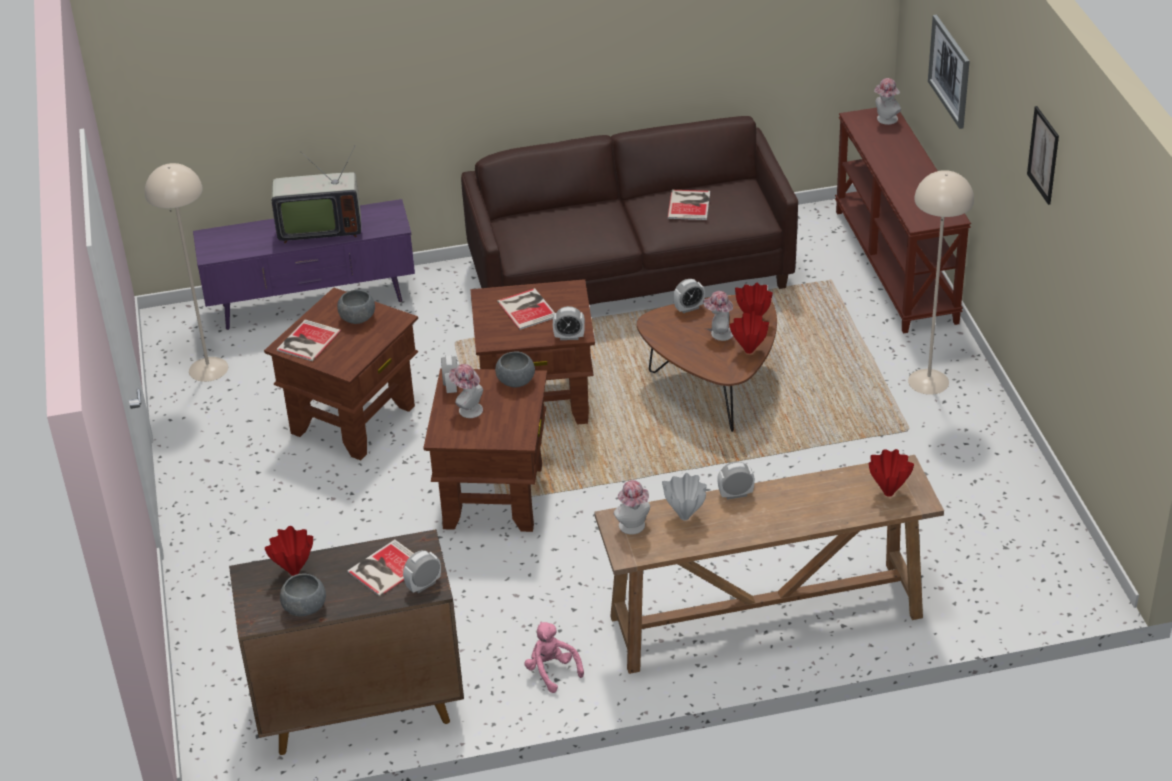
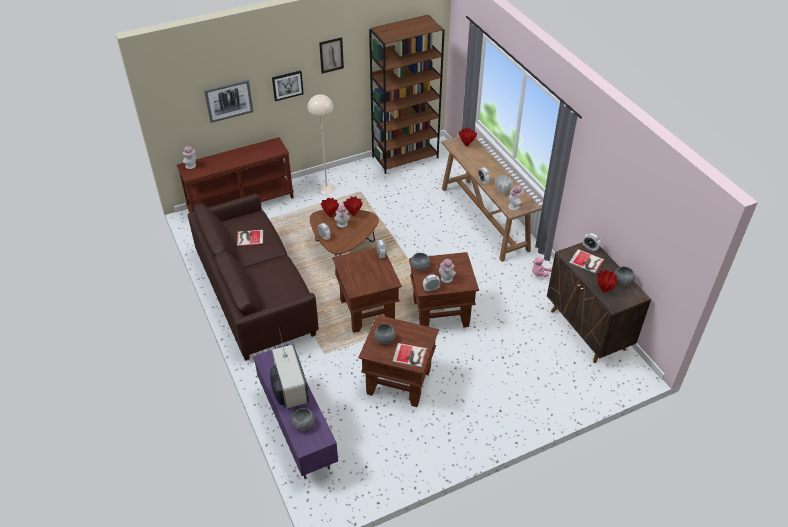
camera: 105 degrees left, 5 degrees up
beige floor lamp [145,163,228,382] -> none
book [497,288,555,330] -> none
none -> picture [272,70,304,101]
none -> grey bowl [291,408,315,431]
none -> brown bookcase [369,15,445,174]

